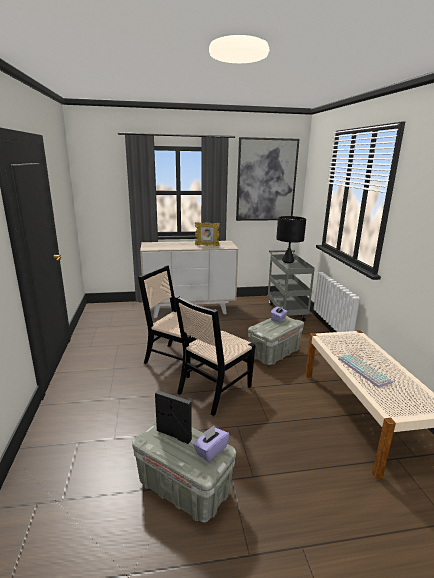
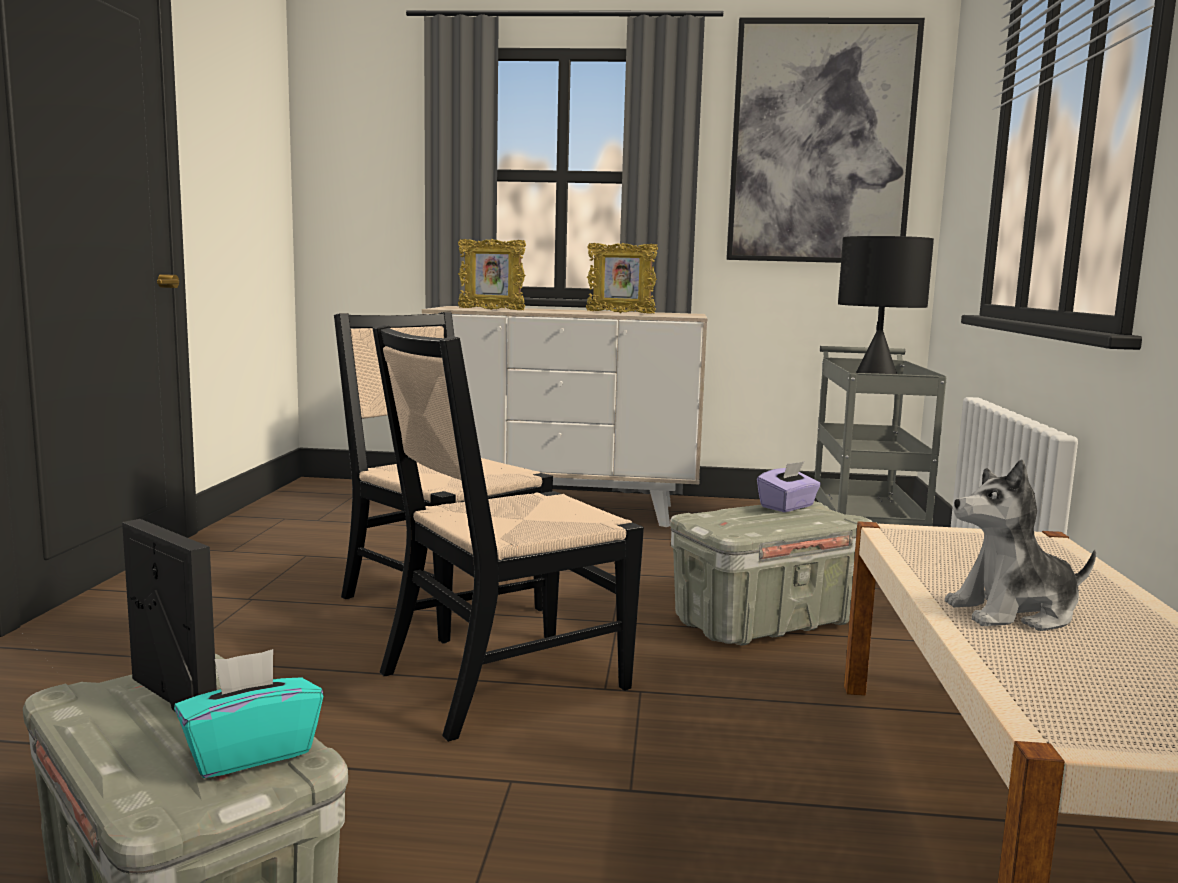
camera: 15 degrees right, 10 degrees down
purple tissue box [193,426,229,462] -> turquoise tissue box [174,649,323,778]
keyboard [338,354,393,387] -> plush toy [945,460,1096,631]
none -> picture frame [458,239,526,310]

